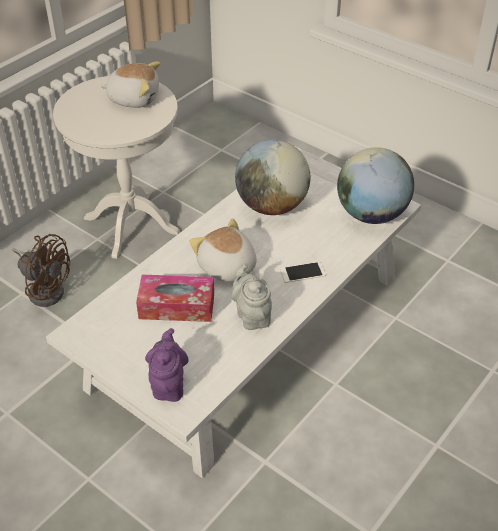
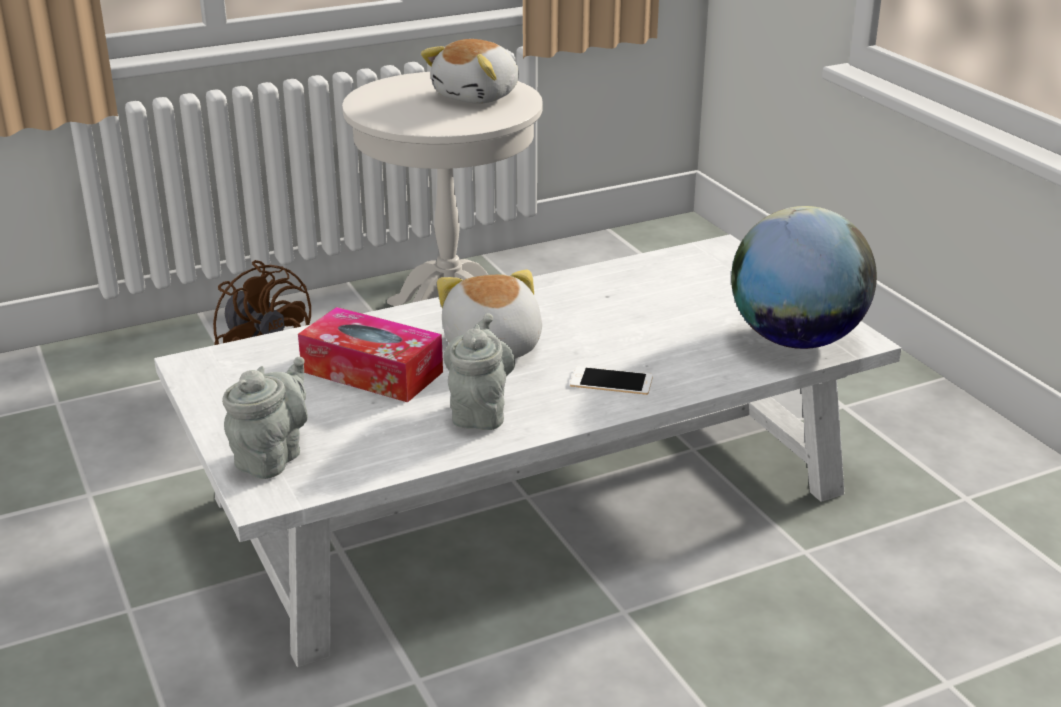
camera: 25 degrees right, 15 degrees down
plush toy [100,62,161,108] -> plush toy turned 90 degrees clockwise [421,39,519,104]
purple teapot [145,328,189,402] -> grey teapot [222,357,308,479]
globe [235,139,310,215] -> none

